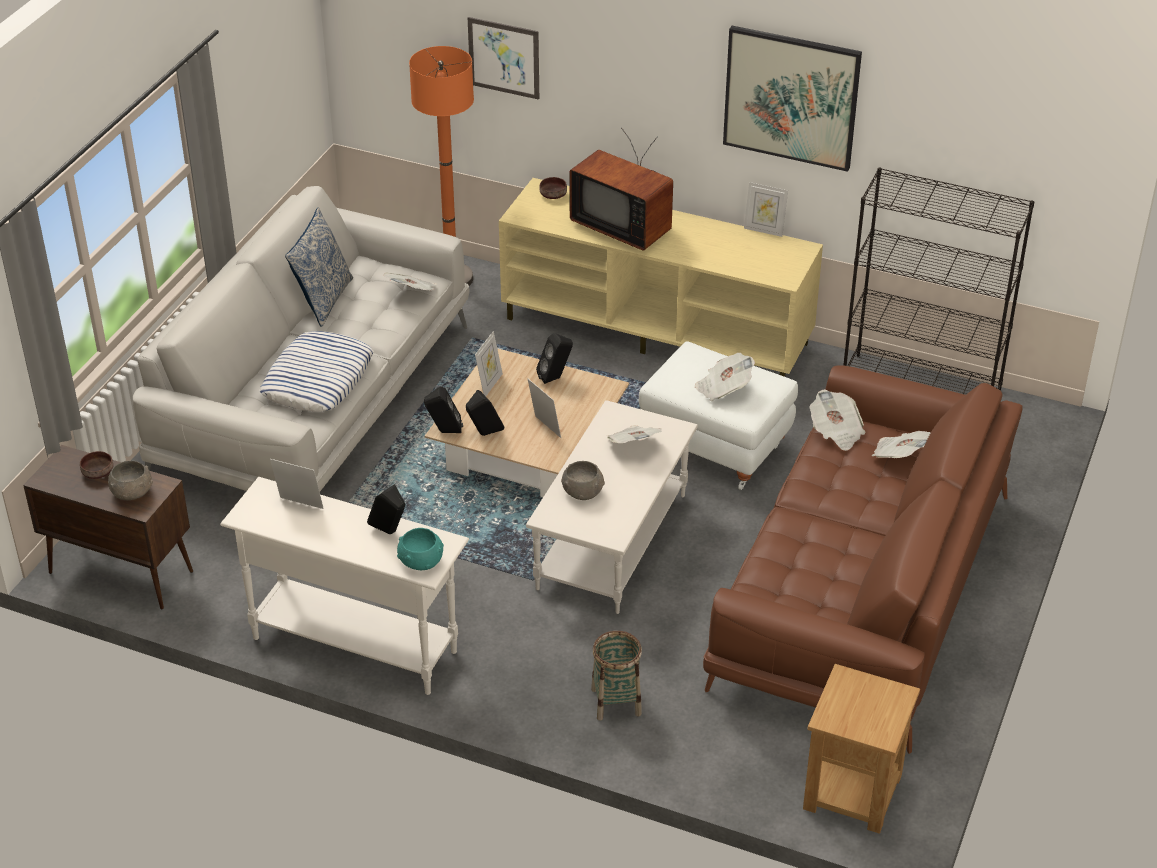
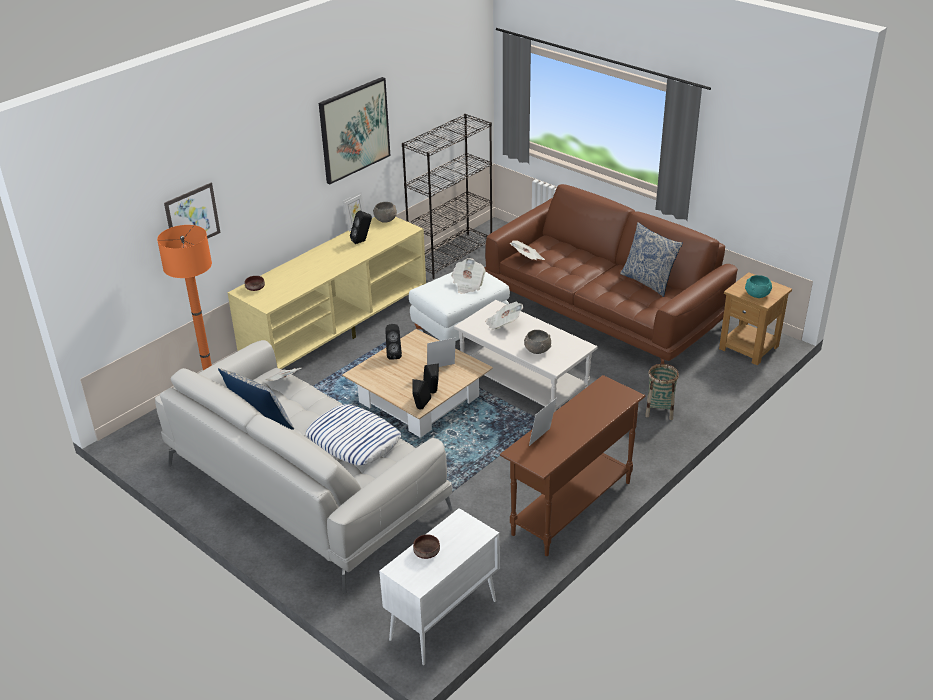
camera: 70 degrees left, 5 degrees down
brown cabinet [23,445,193,609] -> white cabinet [379,508,499,665]
grey bowl [108,461,153,500] -> grey bowl moved to [373,202,397,223]
white console table [220,477,469,695] -> brown console table [500,375,645,556]
black speaker [367,484,405,534] -> black speaker moved to [350,210,372,244]
turquoise bowl [397,528,444,570] -> turquoise bowl moved to [745,275,772,298]
picture frame [475,331,503,396] -> none
television [569,128,673,250] -> none
newspaper [872,431,931,458] -> none
none -> pillow [620,222,683,297]

